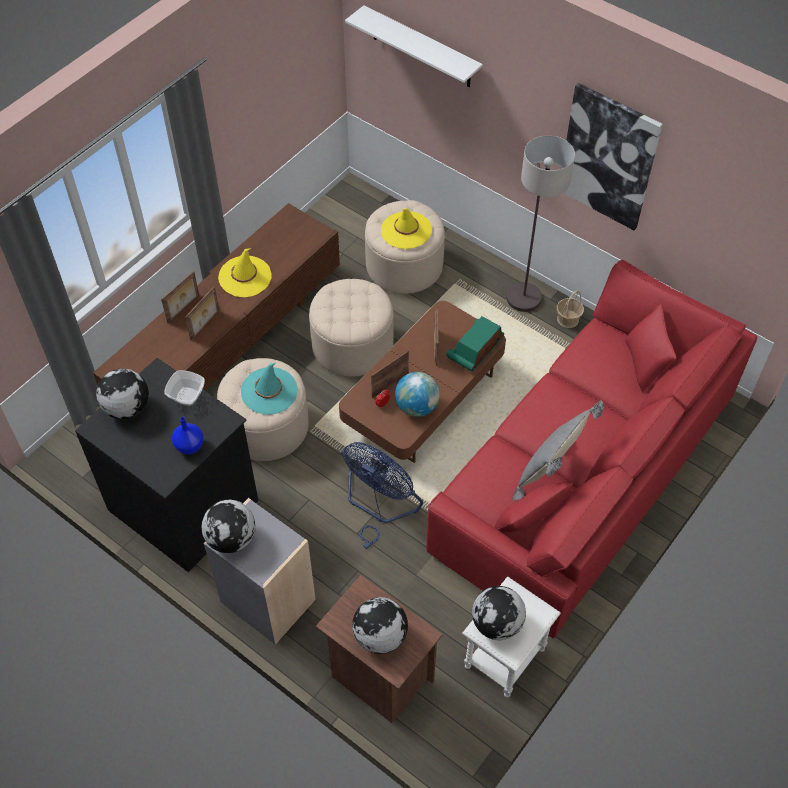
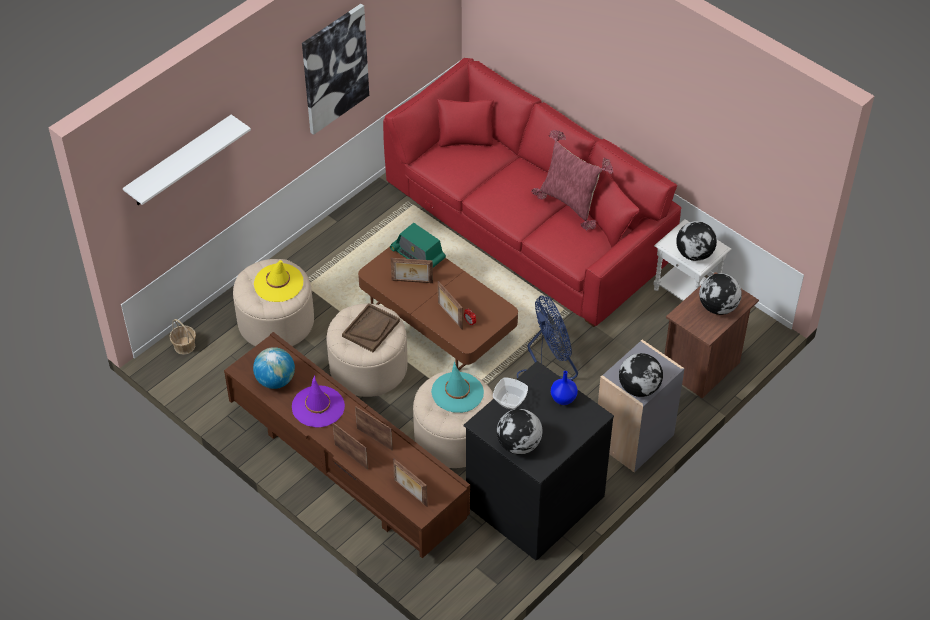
camera: 85 degrees left, 5 degrees down
yellow hat [218,248,272,297] -> purple hat [292,375,345,427]
blue fan [341,442,423,549] -> blue fan turned 120 degrees clockwise [517,296,578,381]
globe [395,372,440,417] -> globe moved to [253,347,295,389]
grey floor lamp [506,135,575,312] -> none
grey pillow [512,400,604,501] -> red pillow [531,130,614,231]
basket [557,290,584,328] -> basket moved to [169,319,196,355]
none -> brown tray [342,303,400,352]
none -> picture frame [393,458,428,507]

